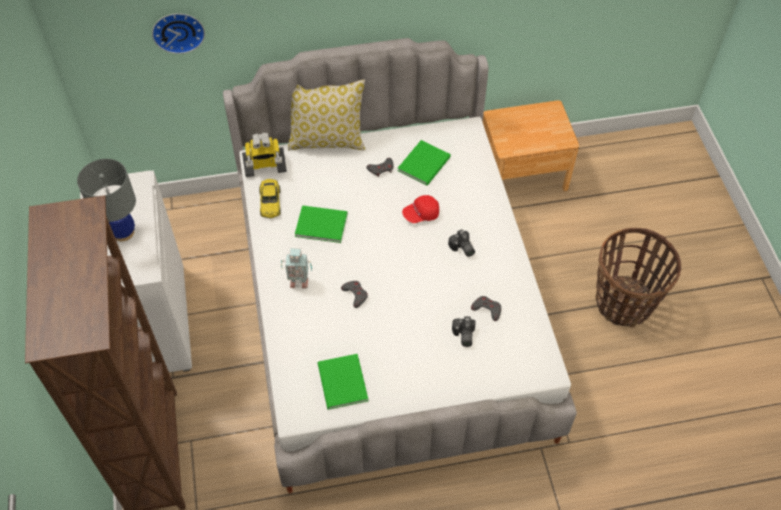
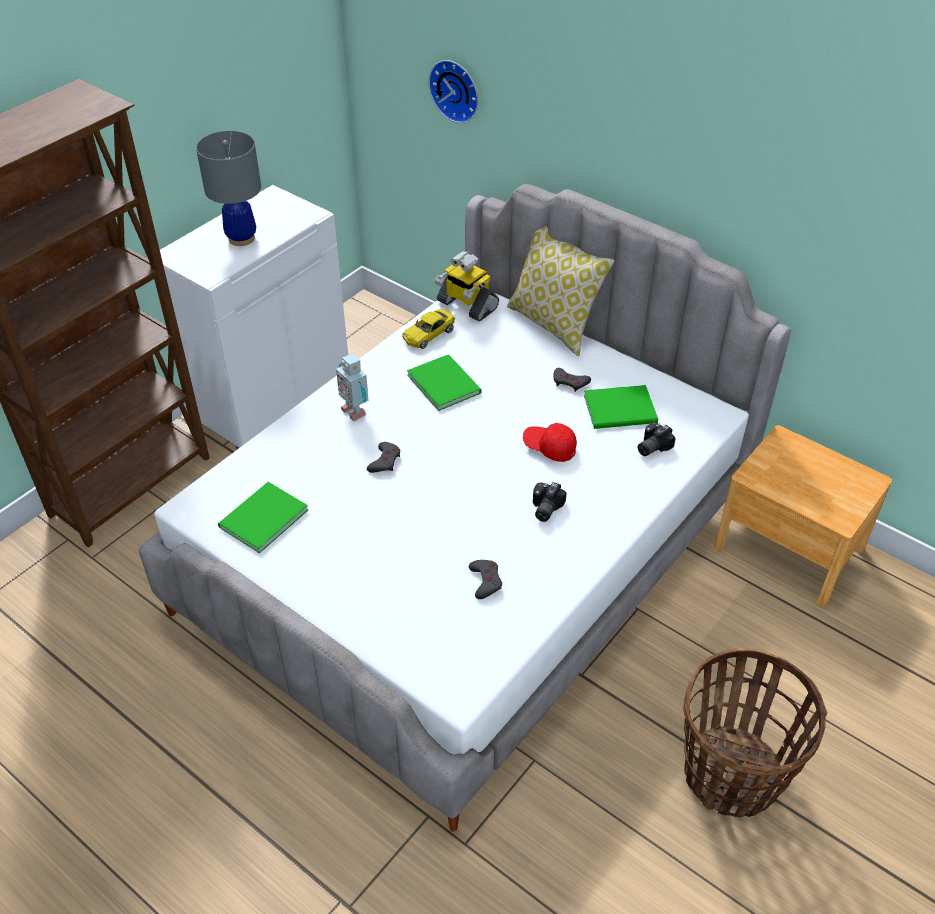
camera: 50 degrees right, 10 degrees down
camera [452,317,475,347] -> camera moved to [638,422,675,456]

